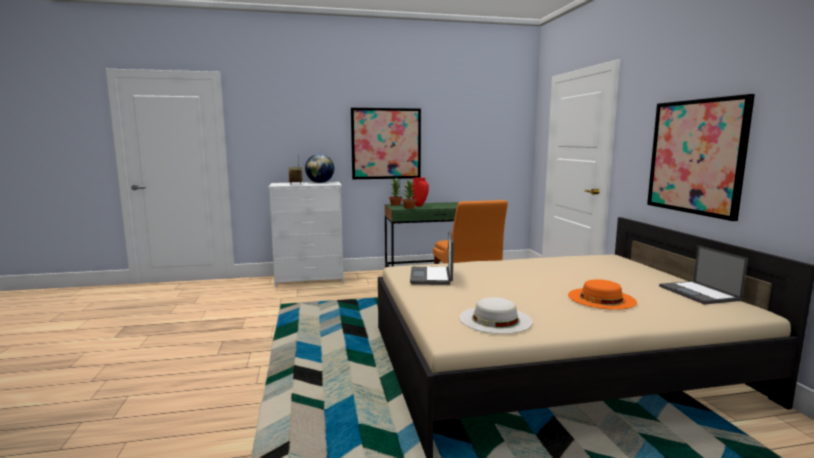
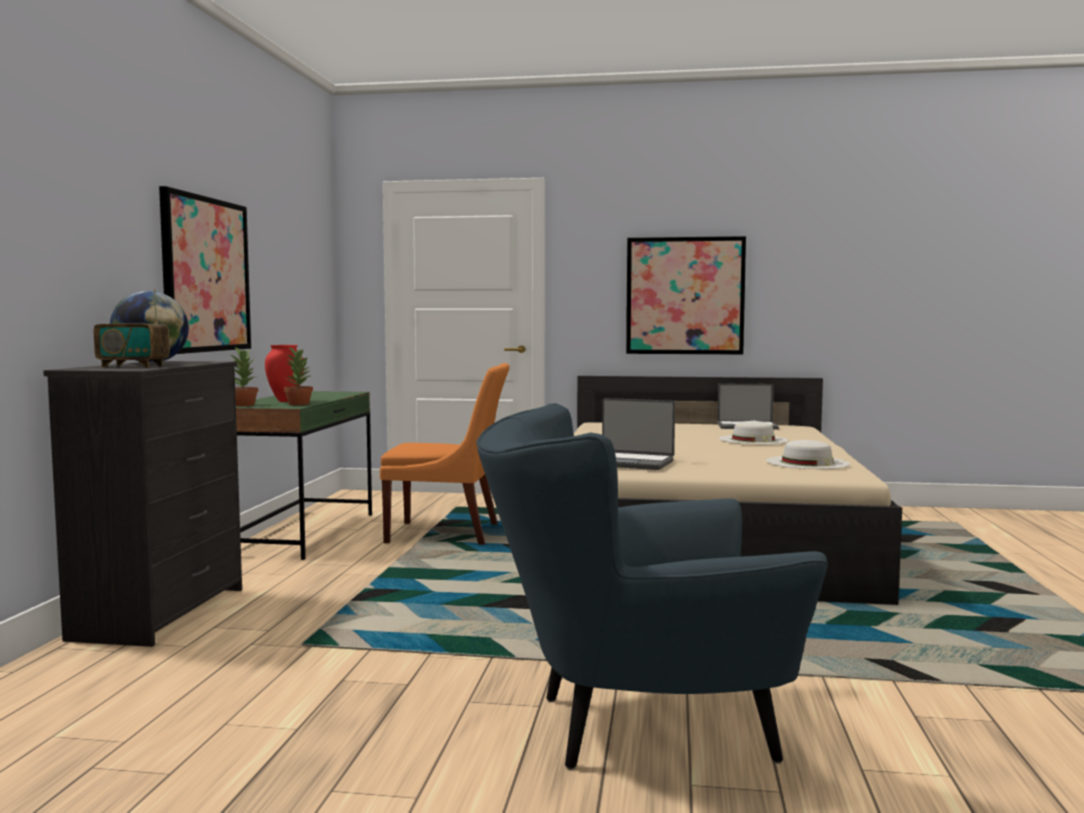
camera: 70 degrees left, 5 degrees down
white dresser [268,182,343,287] -> black dresser [43,361,242,647]
orange hat [568,279,637,310] -> white hat [719,421,789,444]
none -> blue armchair [476,403,828,770]

